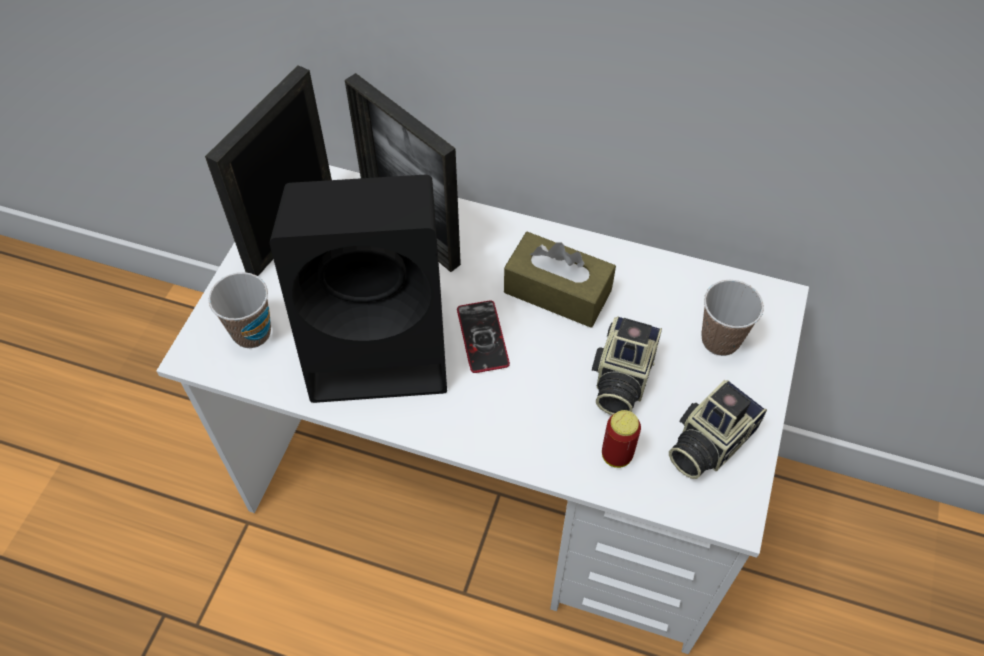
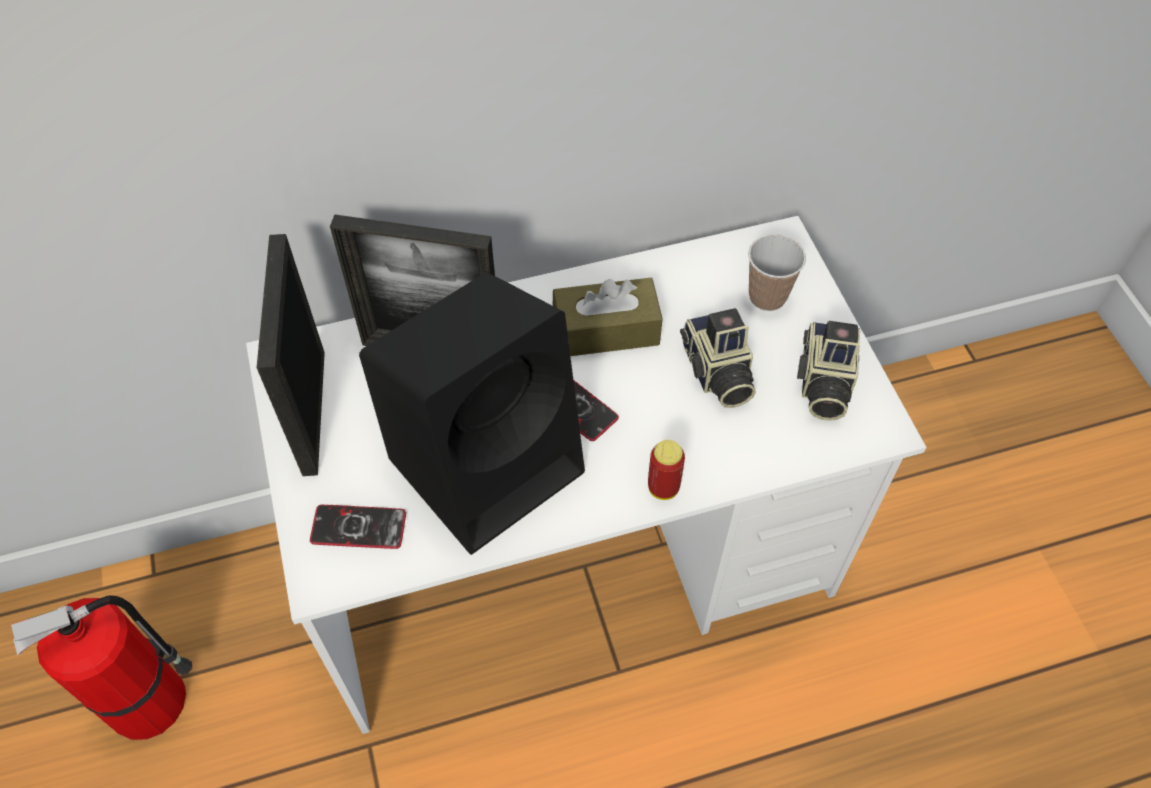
camera: 35 degrees left, 0 degrees up
cup [208,272,271,348] -> phone [310,505,406,549]
can [602,410,641,468] -> can moved to [648,440,685,500]
none -> fire extinguisher [11,595,192,740]

